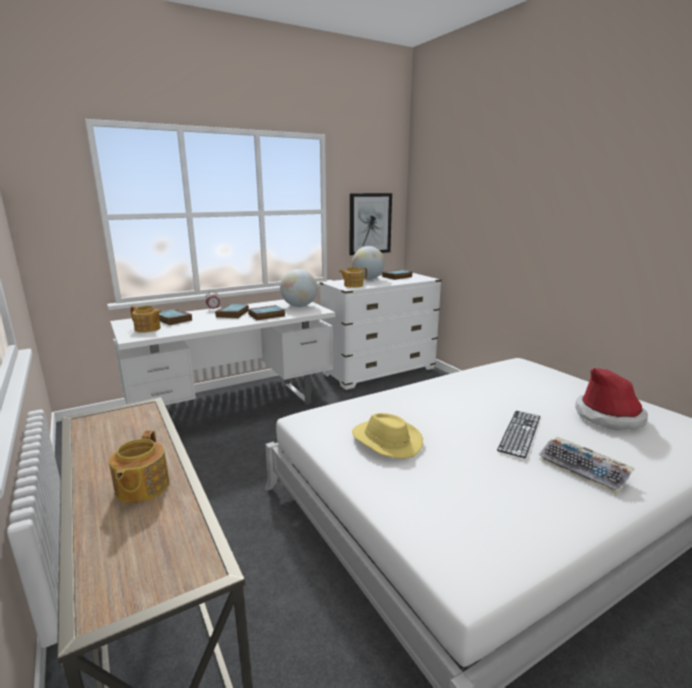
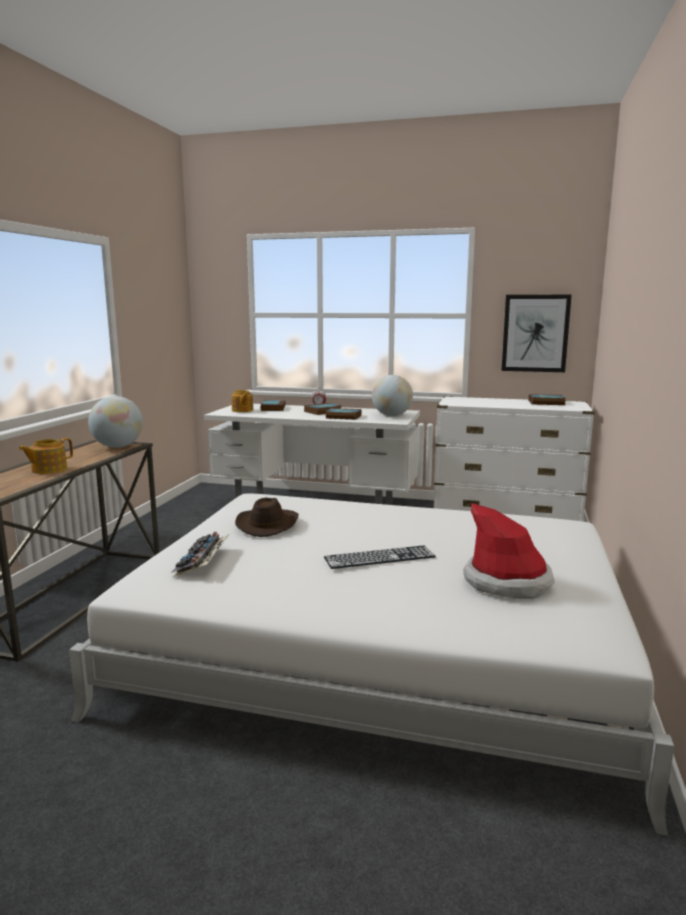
camera: 45 degrees right, 5 degrees down
teapot [339,267,367,288] -> none
globe [352,246,385,280] -> globe moved to [88,396,143,448]
yellow hat [352,413,423,459] -> brown hat [235,498,298,537]
keyboard [538,437,634,495] -> keyboard moved to [171,532,229,577]

